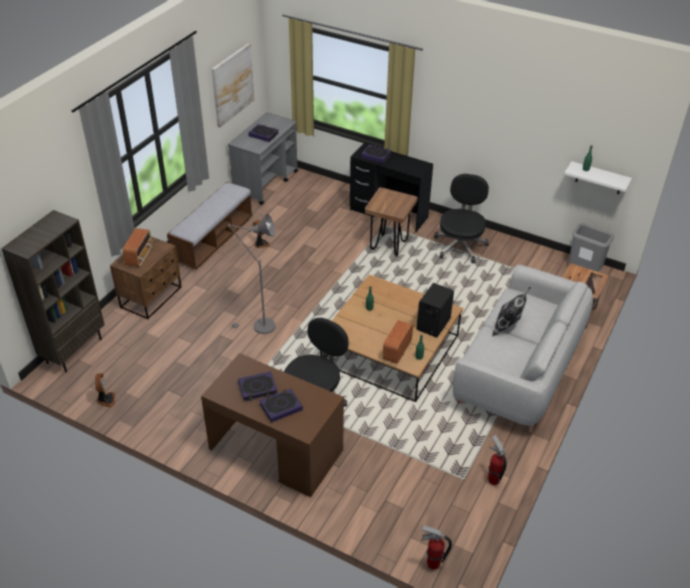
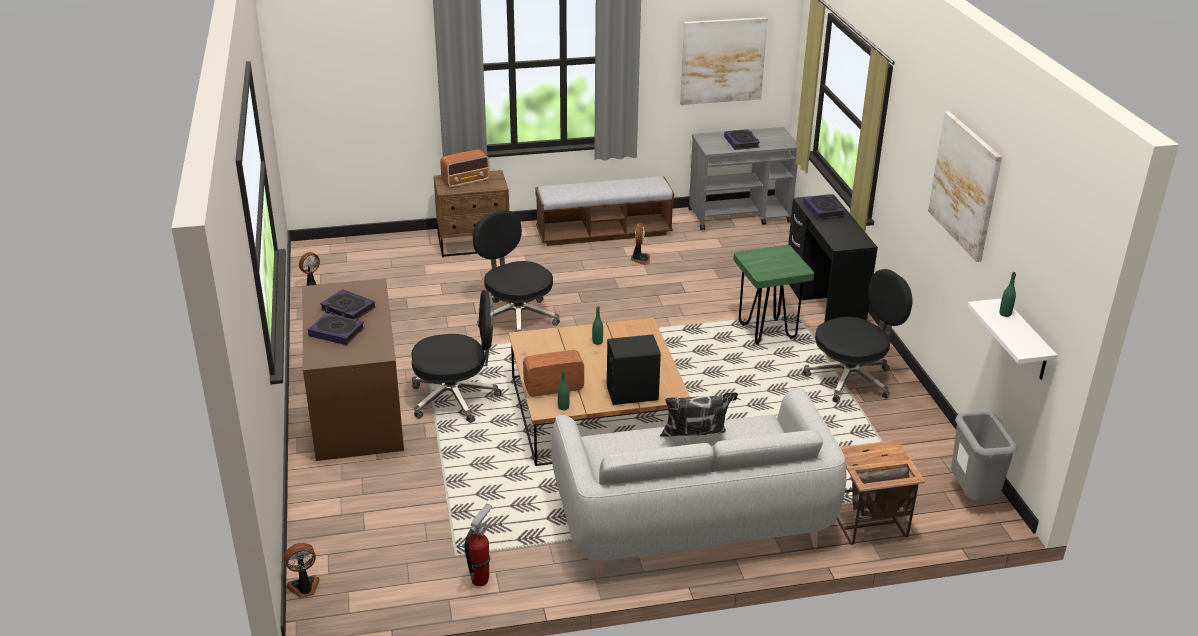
camera: 50 degrees right, 10 degrees down
brown bookcase [1,210,105,373] -> none
grey floor lamp [228,214,276,334] -> black office chair [473,210,560,332]
brown stool [365,187,417,256] -> green stool [733,245,814,345]
fire extinguisher [421,525,452,570] -> fan [284,543,319,598]
none -> picture [928,111,1002,262]

